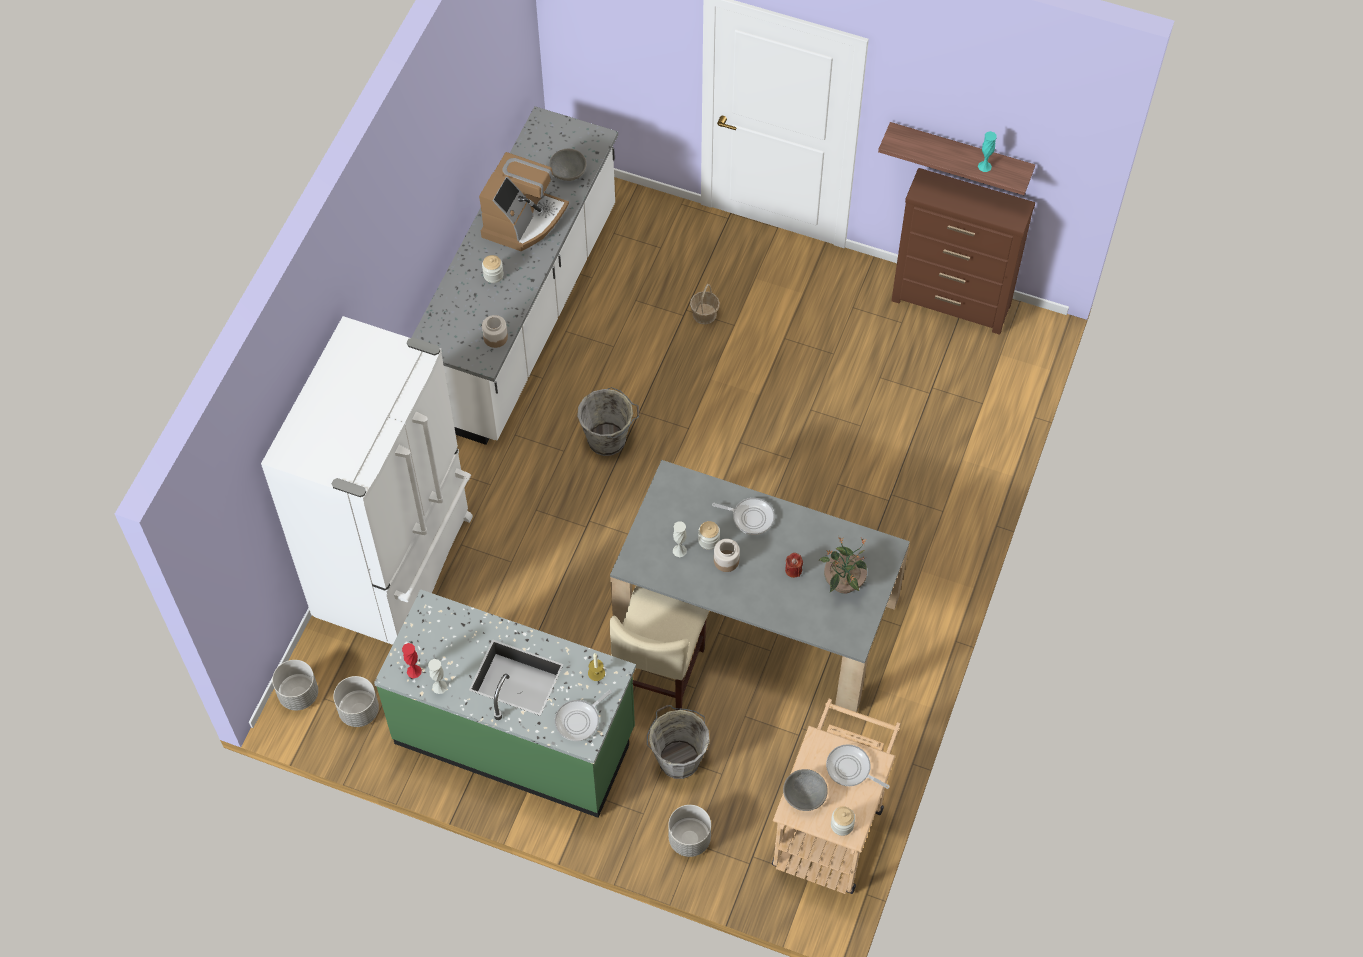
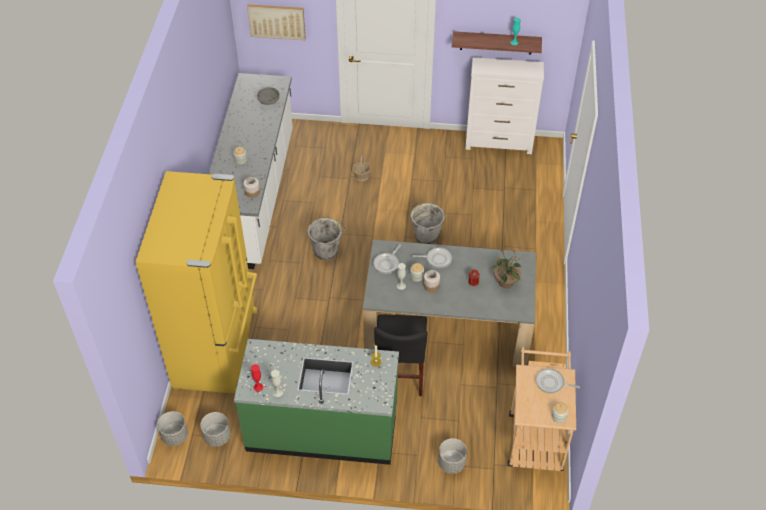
camera: 15 degrees left, 10 degrees down
white fridge [261,316,473,645] -> yellow fridge [136,171,257,394]
coffee machine [479,152,569,251] -> none
frying pan [555,690,612,741] -> frying pan moved to [373,244,401,274]
beige chair [610,586,709,709] -> black chair [374,314,428,396]
grey bucket [647,705,710,779] -> grey bucket moved to [410,202,445,244]
grey bowl [783,769,828,811] -> none
brown dresser [891,168,1035,335] -> white dresser [465,58,544,154]
none -> picture [247,4,306,40]

